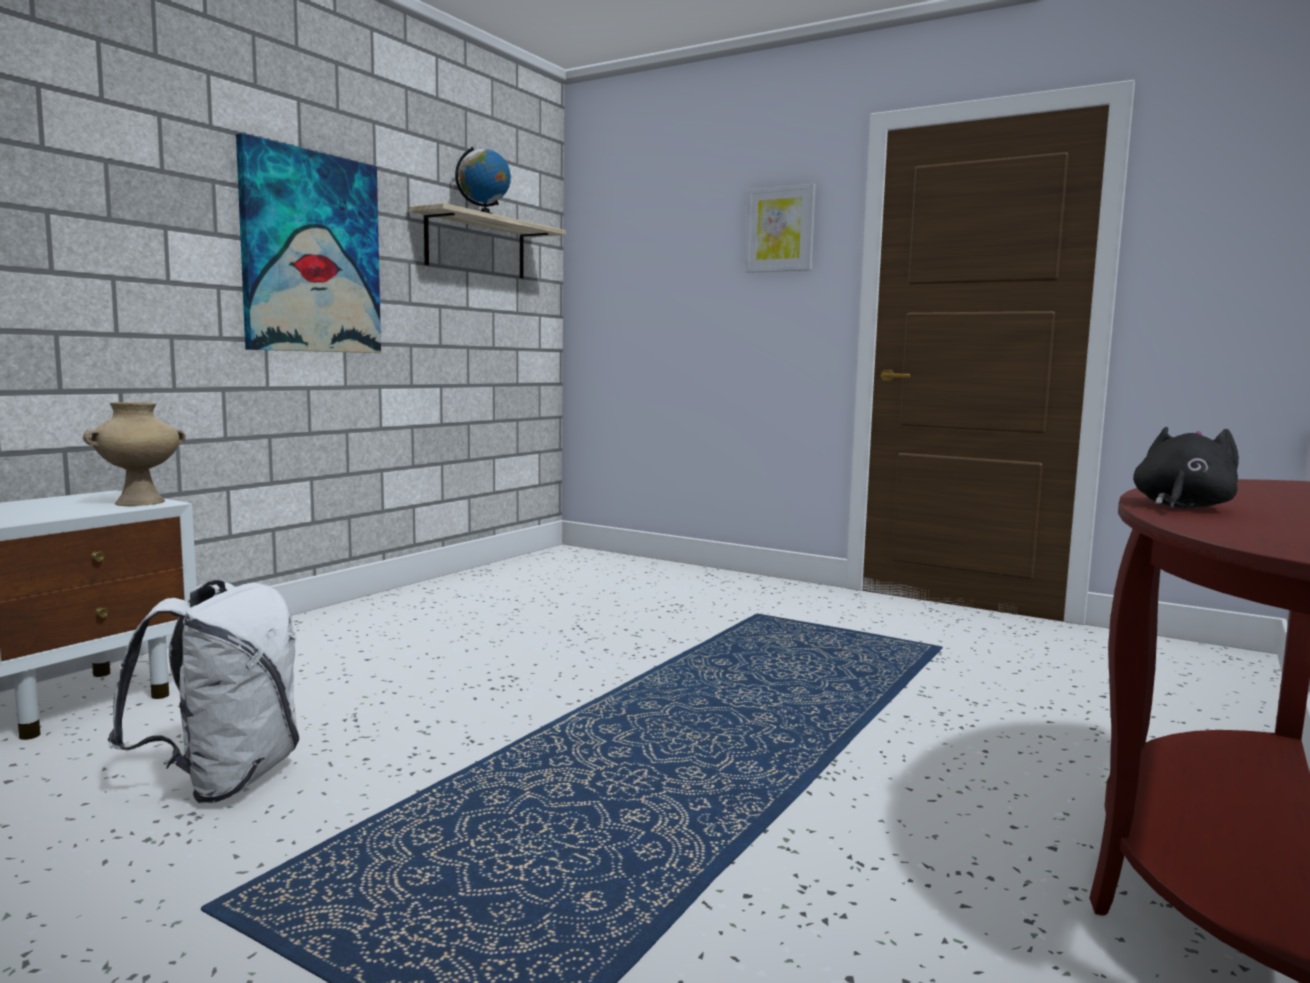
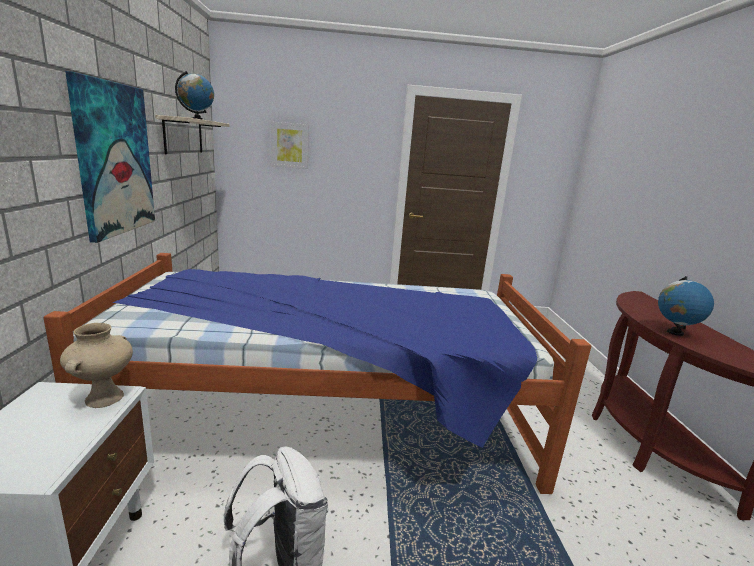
camera: 35 degrees left, 10 degrees up
picture [745,184,816,273] -> picture moved to [271,121,309,169]
black plush toy [1133,427,1239,508] -> globe [658,276,714,336]
none -> bed [43,253,591,494]

